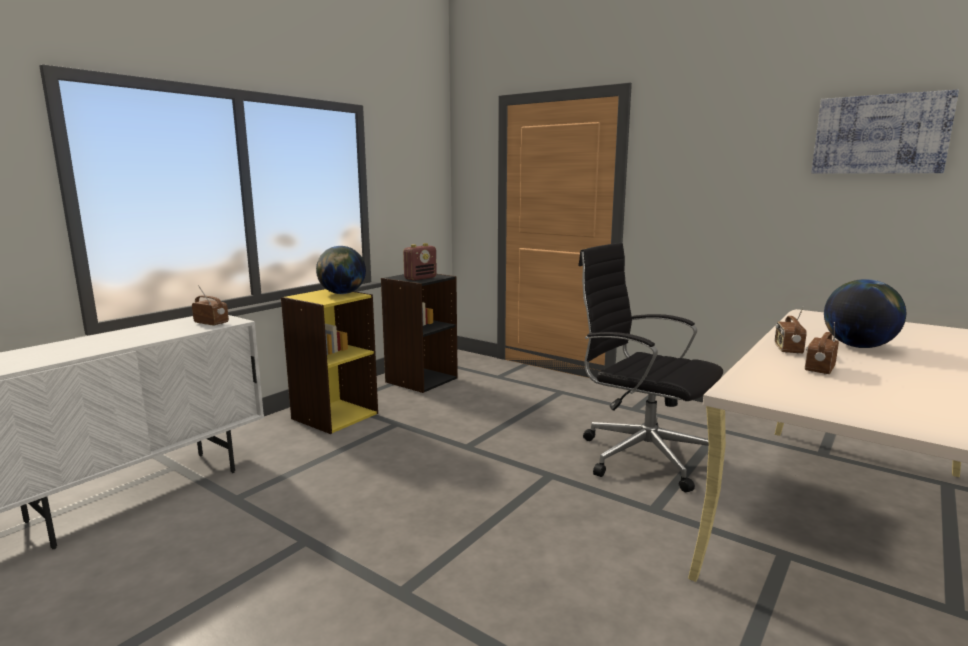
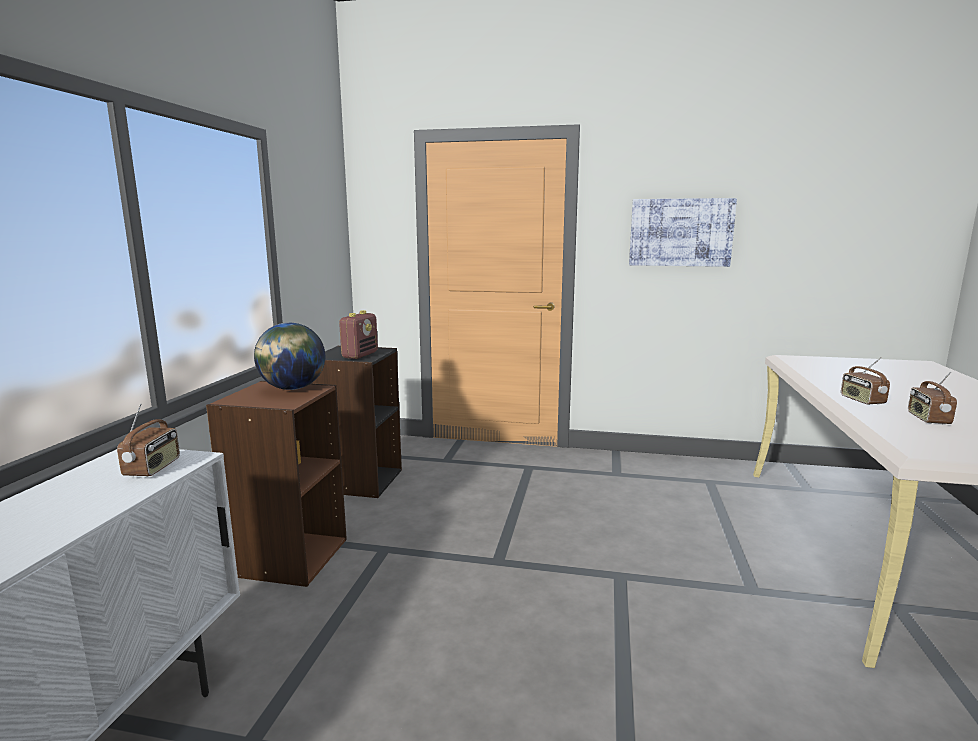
camera: 25 degrees left, 0 degrees up
radio [192,285,229,326] -> radio turned 90 degrees clockwise [117,403,180,477]
yellow bookcase [281,289,378,434] -> brown bookcase [206,381,347,587]
black office chair [578,243,723,492] -> none
picture [811,90,959,174] -> picture moved to [629,198,737,267]
globe [824,279,906,348] -> none

